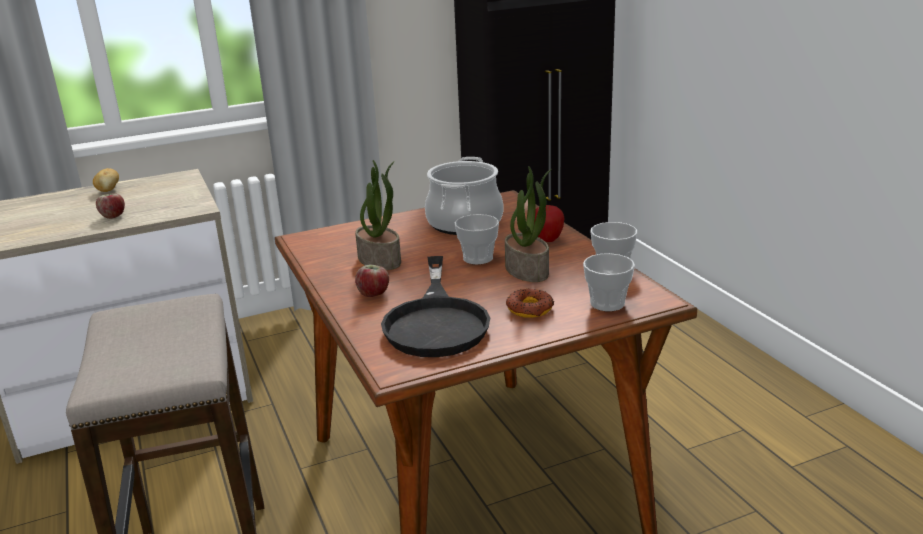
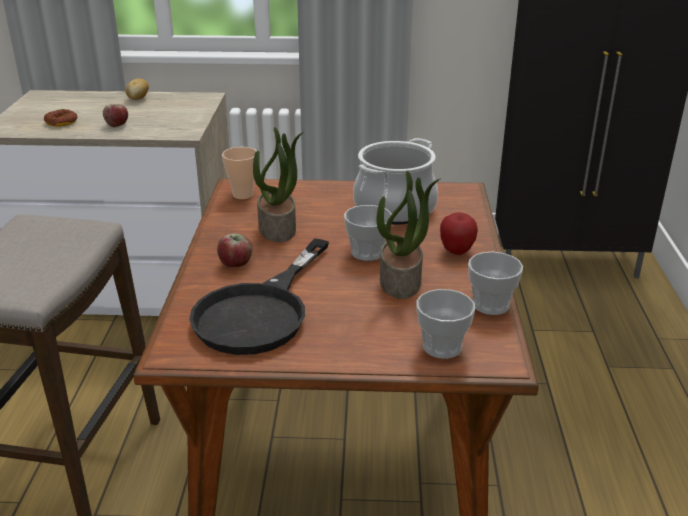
camera: 25 degrees right, 5 degrees up
donut [506,289,554,318] -> donut moved to [44,109,77,127]
none -> cup [222,147,257,199]

